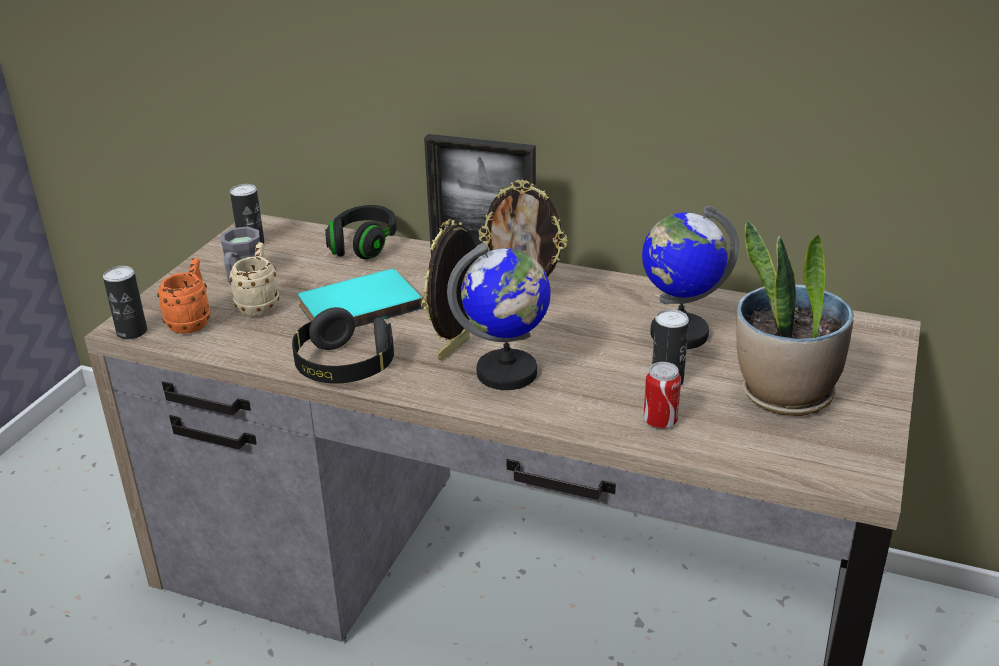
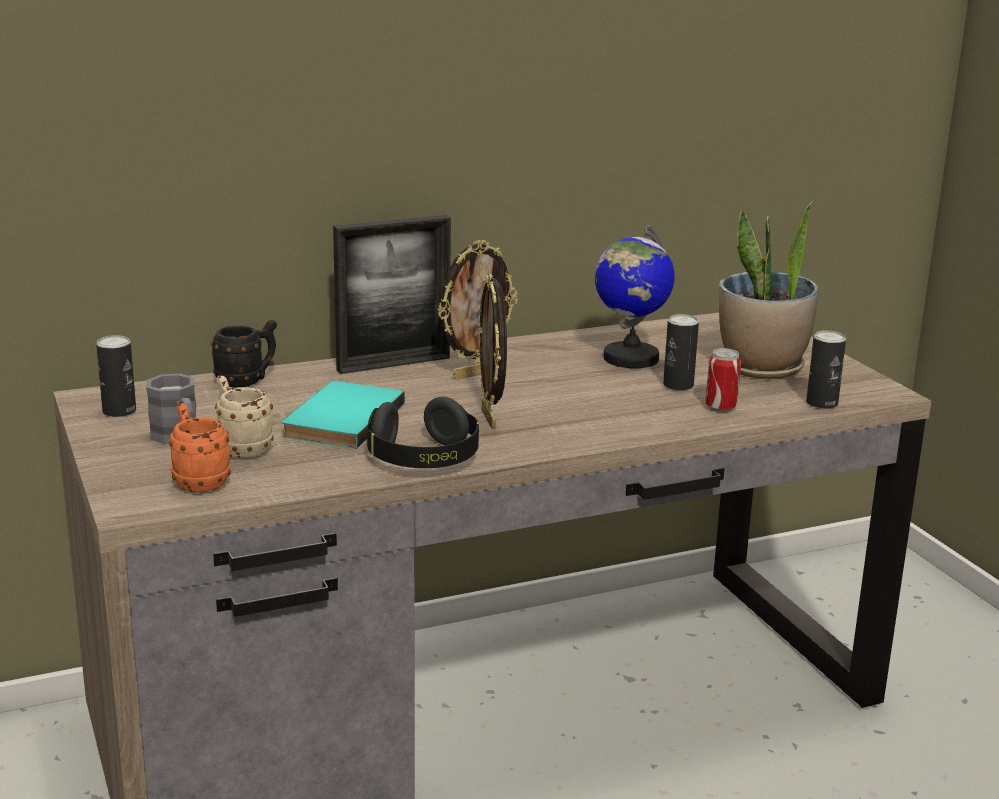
camera: 45 degrees left, 10 degrees down
can [103,266,147,339] -> can moved to [806,331,846,409]
black headphones [325,205,397,259] -> black mug [211,320,277,388]
globe [447,243,551,390] -> none

